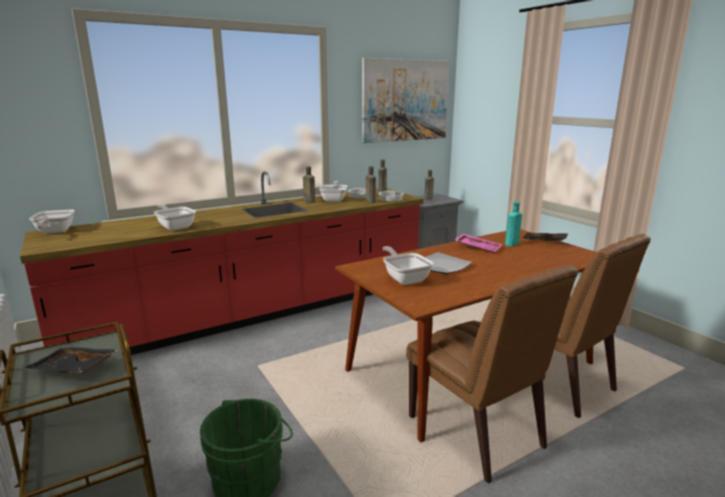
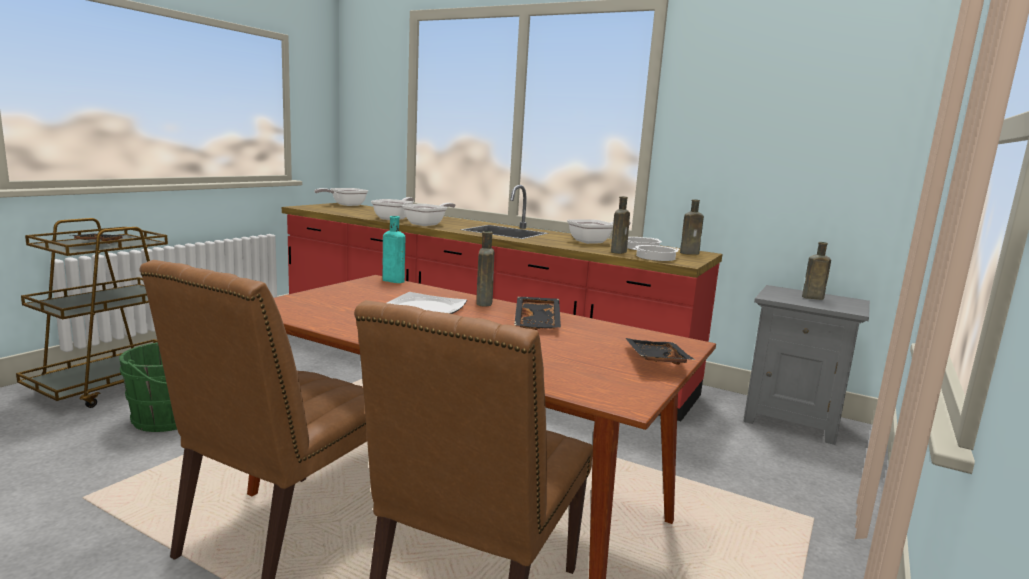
camera: 60 degrees right, 5 degrees down
brown bottle [303,166,315,203] -> brown bottle moved to [477,231,494,307]
picture [362,58,449,143] -> none
frying pan [382,246,434,285] -> frying pan moved to [402,203,455,226]
pink tray [455,233,503,253] -> black tray [514,297,561,330]
turquoise bottle [505,201,522,246] -> turquoise bottle moved to [383,216,405,283]

